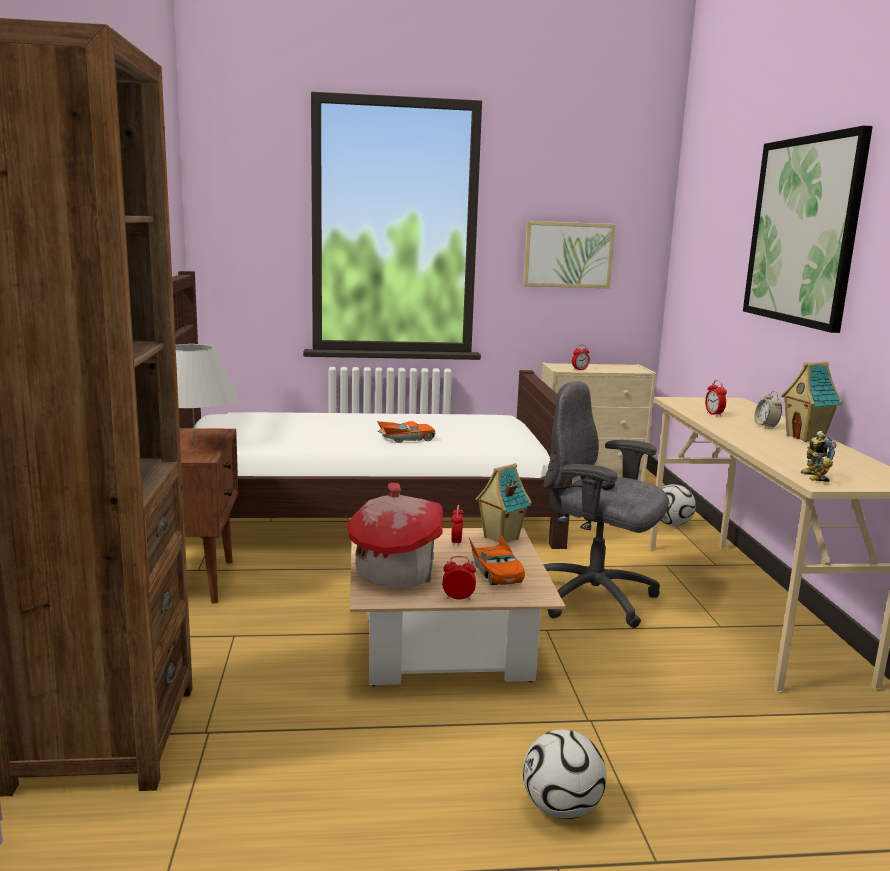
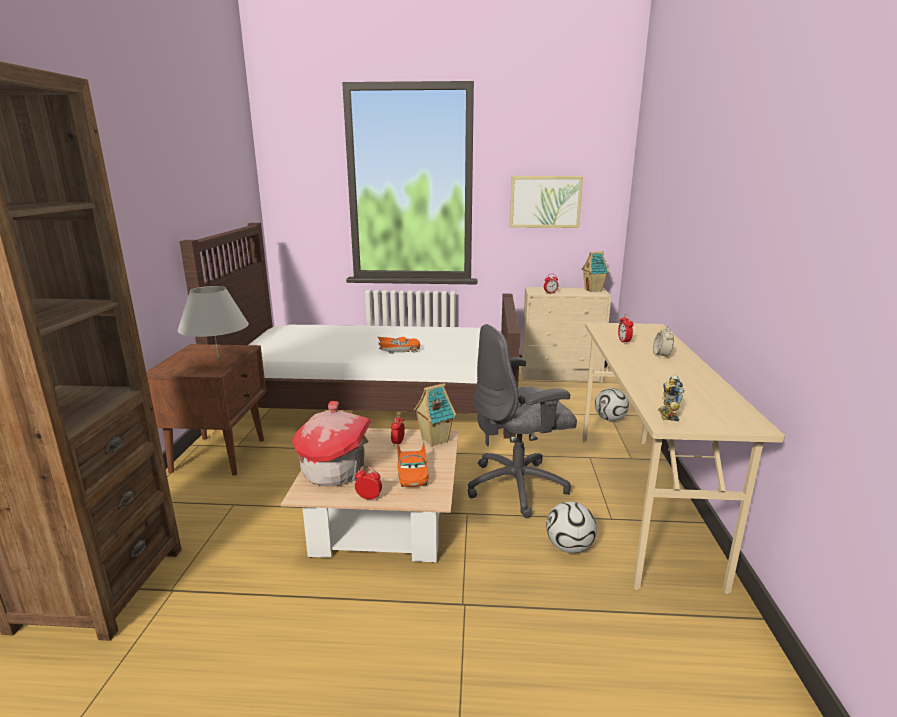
camera: 10 degrees right, 5 degrees up
football [523,729,607,819] -> football moved to [546,501,597,553]
grey office chair [543,381,669,628] -> grey office chair turned 60 degrees counterclockwise [468,324,577,518]
picture [743,126,873,333] -> none
toy house [781,362,842,442] -> toy house moved to [582,252,609,292]

